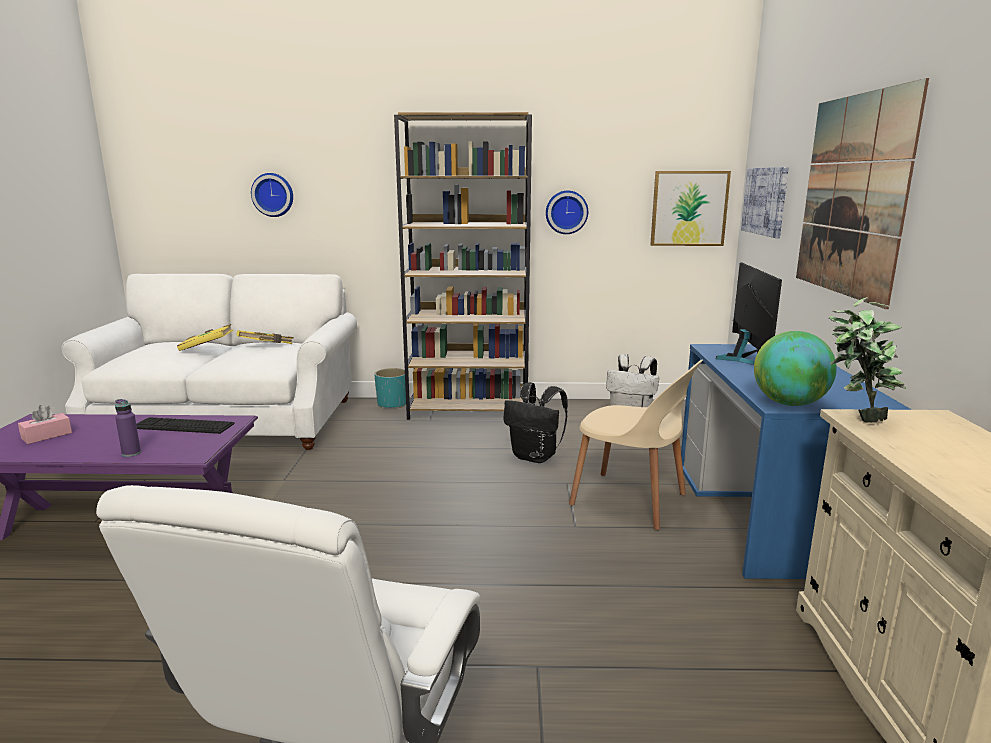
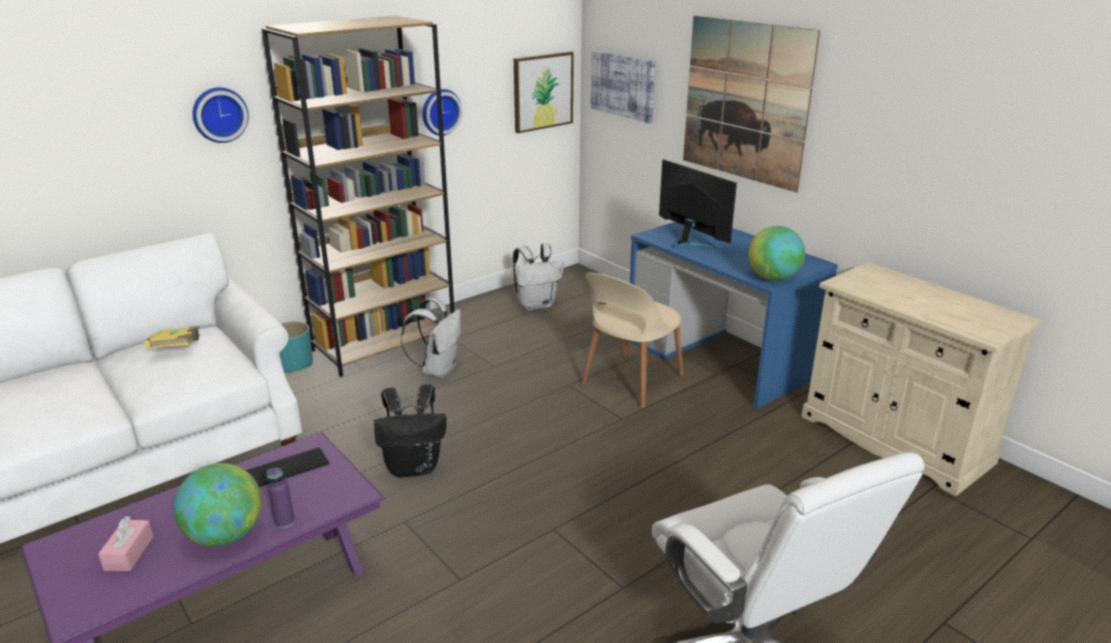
camera: 40 degrees left, 10 degrees up
yellow book [177,324,233,351] -> none
wall clock [251,173,293,217] -> wall clock moved to [192,87,249,143]
black backpack [503,382,568,463] -> black backpack moved to [374,384,446,478]
beige chair [569,360,703,530] -> beige chair turned 135 degrees clockwise [581,273,683,408]
potted plant [829,297,906,423] -> none
none -> globe [174,463,262,546]
none -> white backpack [401,298,461,378]

